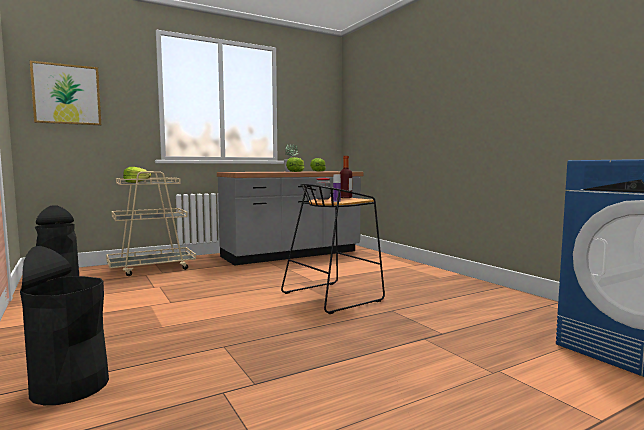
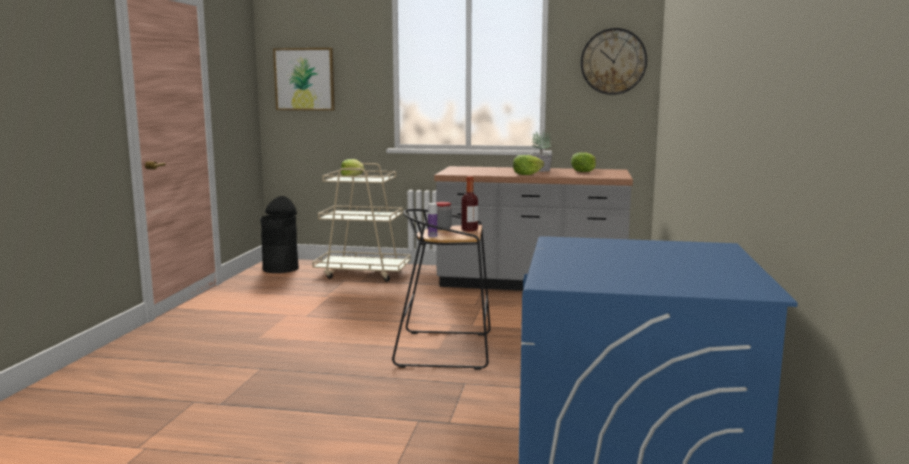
camera: 40 degrees right, 5 degrees up
black trash can [20,246,109,405] -> none
none -> wall clock [581,28,647,95]

